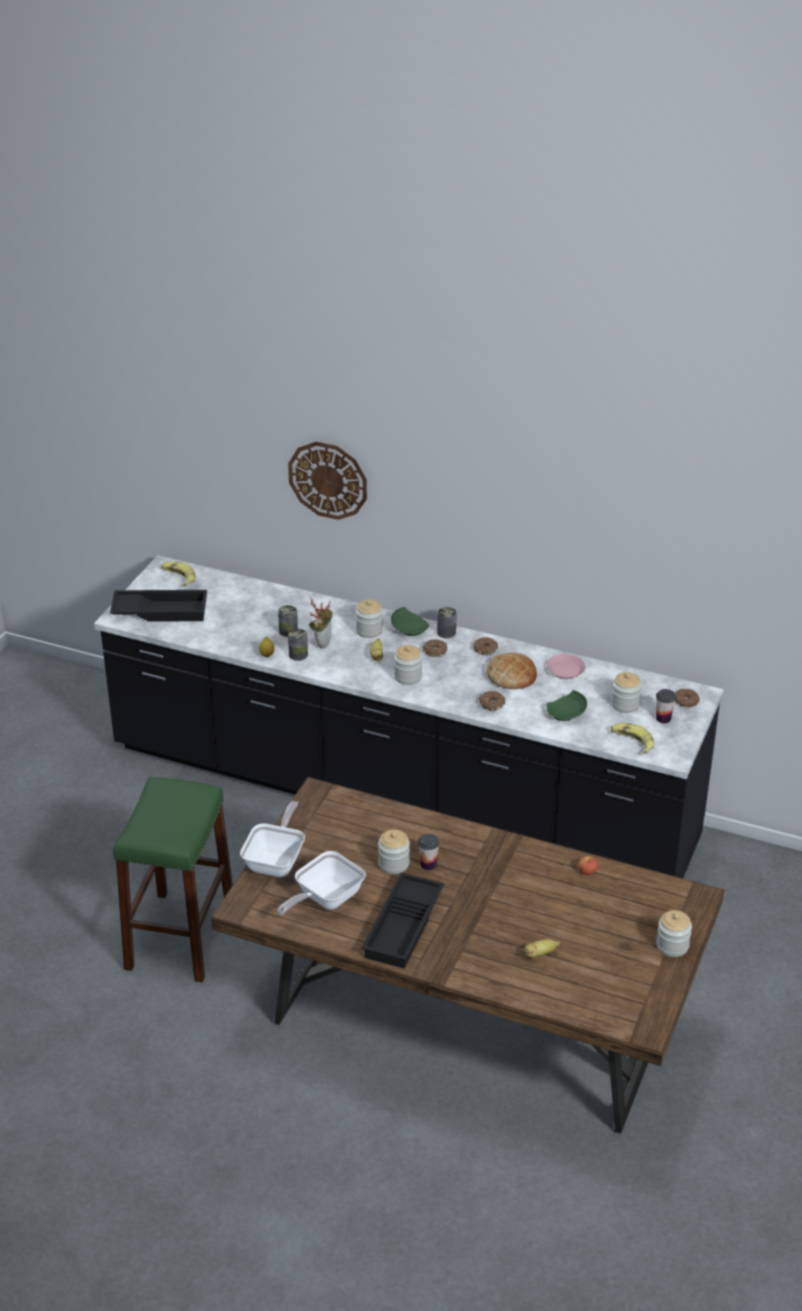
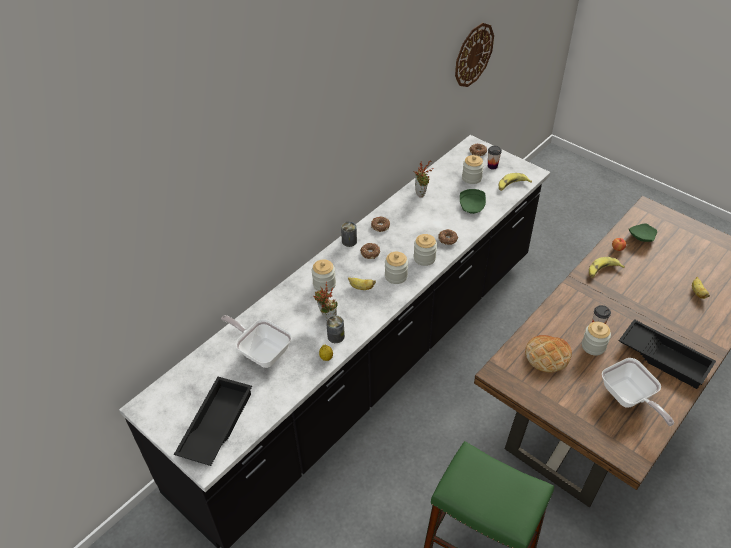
camera: 70 degrees left, 10 degrees up
banana [161,561,196,586] -> banana moved to [589,257,625,278]
frying pan [240,801,305,877] -> frying pan moved to [221,315,292,368]
can [278,605,298,637] -> none
wall clock [288,442,367,520] -> wall clock moved to [455,23,494,87]
green plate [391,607,429,636] -> green plate moved to [629,223,657,242]
bread [486,653,537,689] -> bread moved to [525,335,572,373]
pink plate [547,654,586,679] -> potted plant [414,160,432,198]
jar [656,910,692,957] -> jar moved to [414,234,437,266]

